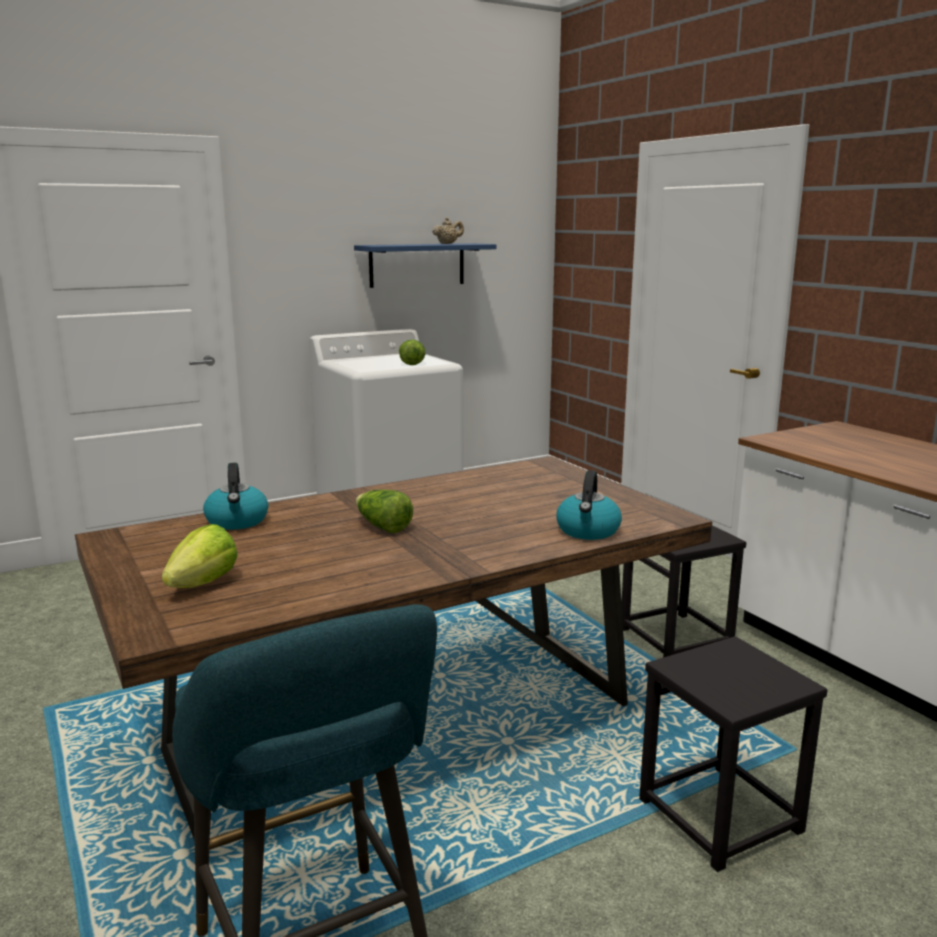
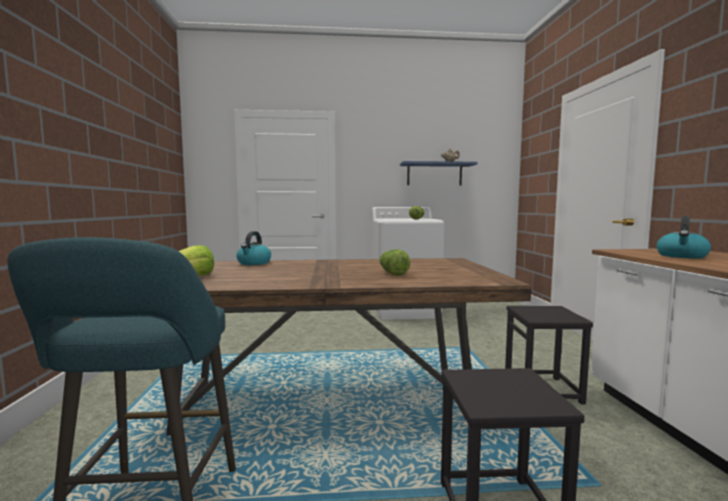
camera: 25 degrees right, 10 degrees down
lettuce [356,490,413,533] -> lettuce moved to [379,249,410,276]
kettle [556,470,622,540] -> kettle moved to [656,216,711,259]

